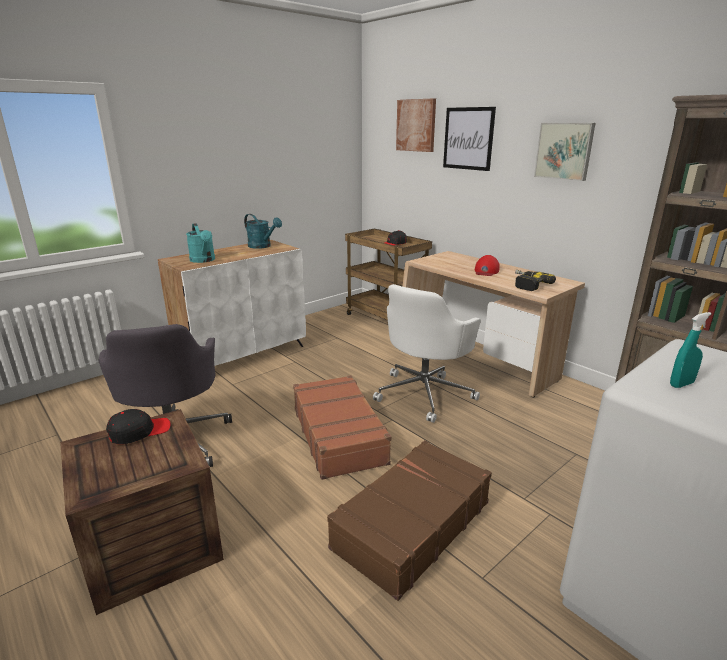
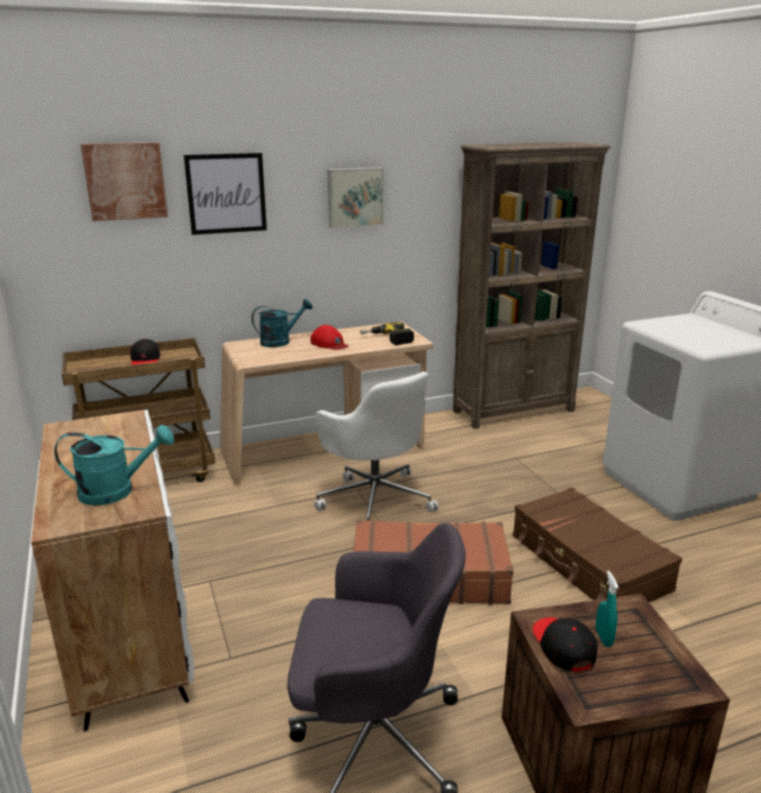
camera: 70 degrees left, 0 degrees up
turquoise watering can [244,214,282,249] -> turquoise watering can moved to [252,299,313,347]
turquoise spray bottle [670,312,711,388] -> turquoise spray bottle moved to [596,571,619,647]

